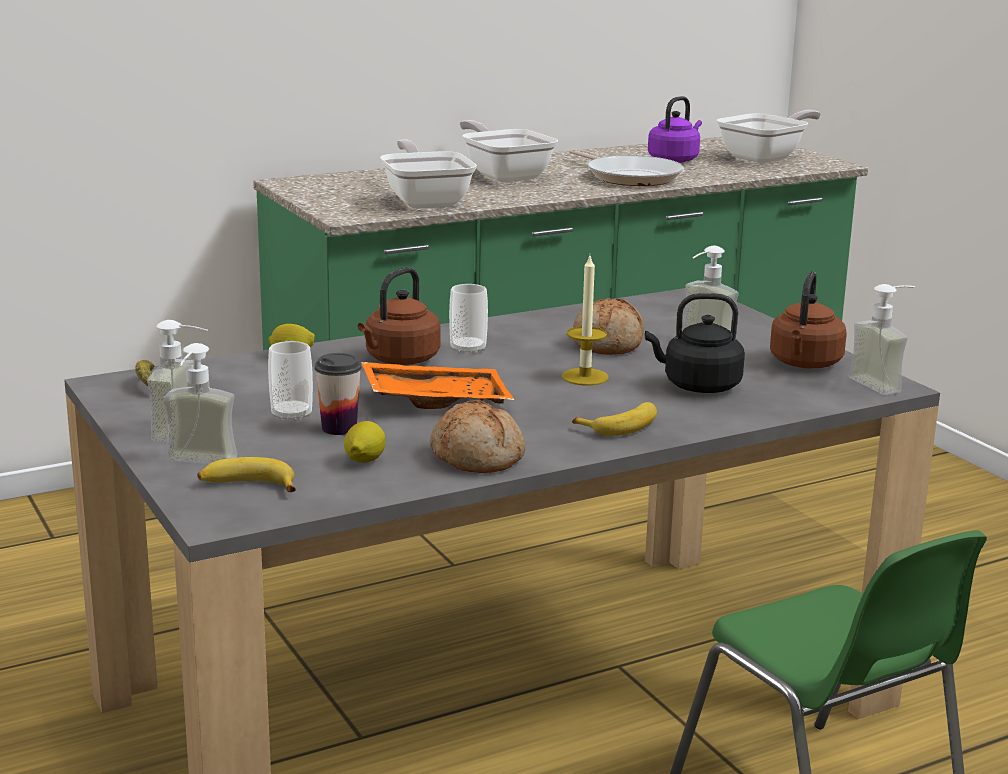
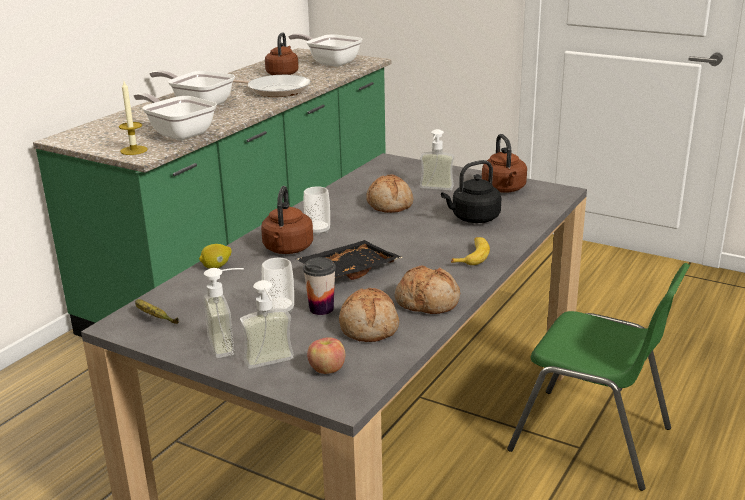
camera: 30 degrees left, 5 degrees up
banana [197,457,296,492] -> apple [307,337,345,374]
lemon [344,421,385,463] -> bread [339,288,399,342]
orange tray [361,362,514,409] -> black tray [296,240,403,280]
candle [562,256,609,386] -> candle moved to [119,81,148,155]
purple kettle [648,96,702,163] -> brown kettle [265,32,298,75]
frying pan [716,110,821,163] -> frying pan turned 75 degrees counterclockwise [288,33,362,67]
soap dispenser [849,284,915,395] -> none

